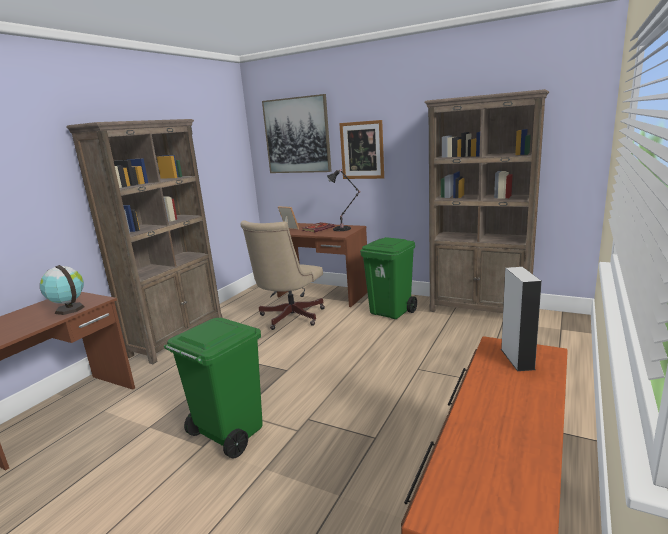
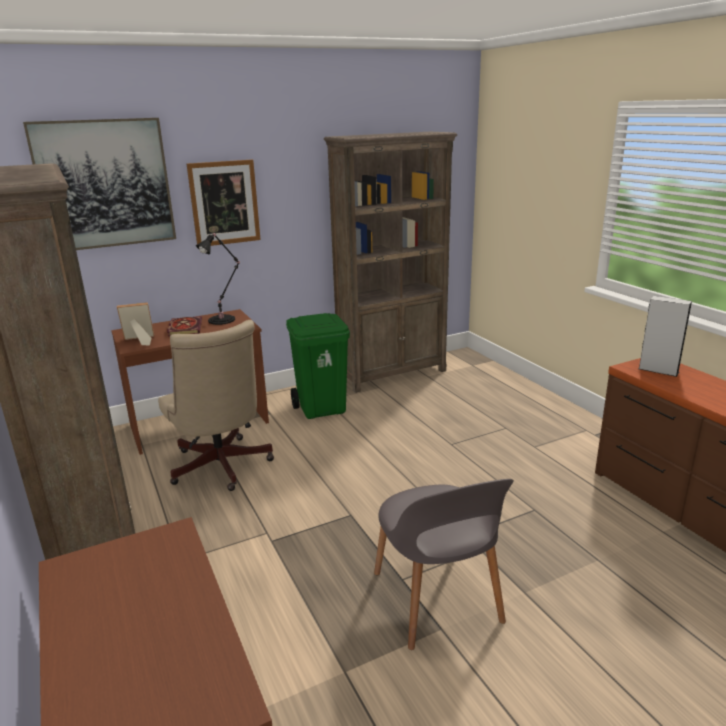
camera: 55 degrees left, 5 degrees up
globe [40,265,85,315] -> none
green trash can [164,318,263,458] -> grey chair [374,479,514,650]

